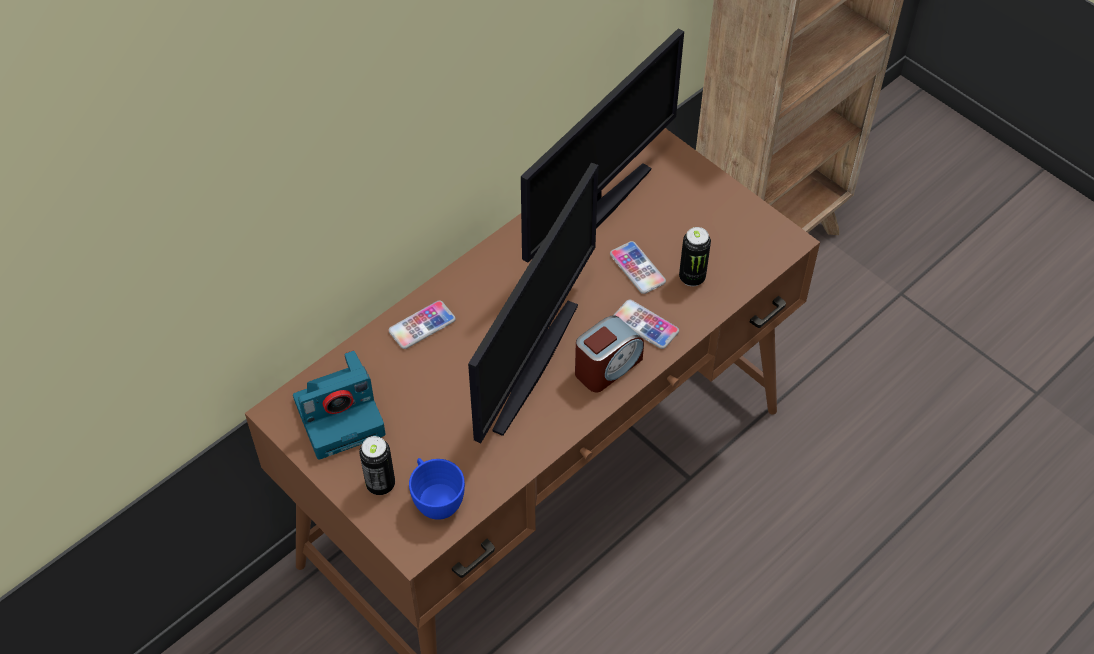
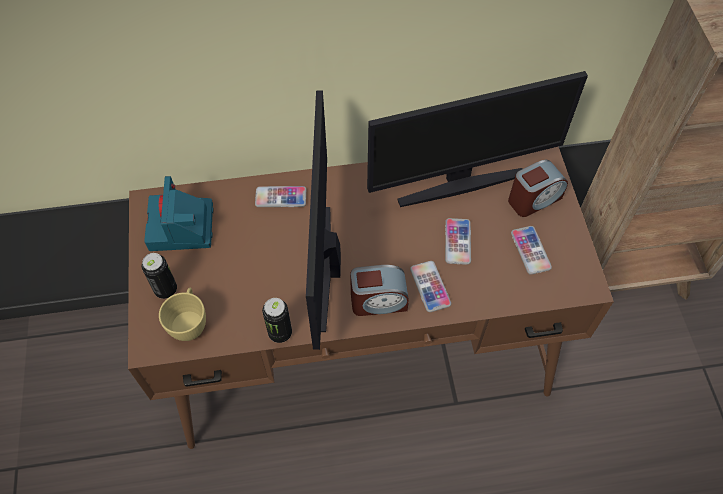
camera: 35 degrees right, 5 degrees up
camera [293,351,386,460] -> camera turned 75 degrees clockwise [144,176,214,251]
blue cup [409,458,465,520] -> yellow cup [159,288,206,341]
monitor [468,163,599,443] -> monitor turned 120 degrees clockwise [306,90,341,350]
can [679,227,711,286] -> can moved to [262,298,292,343]
none -> alarm clock [508,160,568,217]
none -> phone [511,226,552,275]

